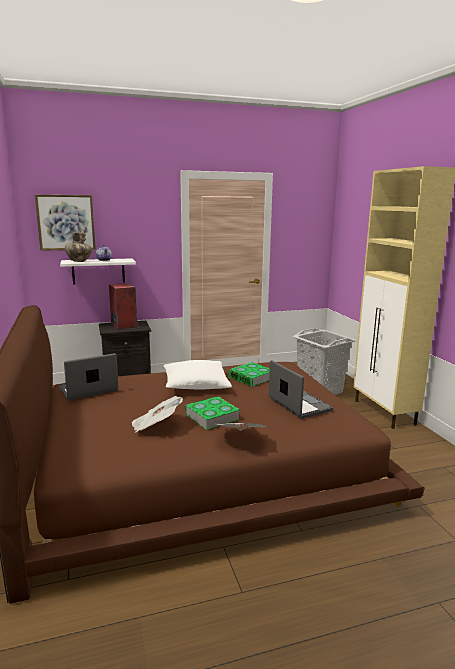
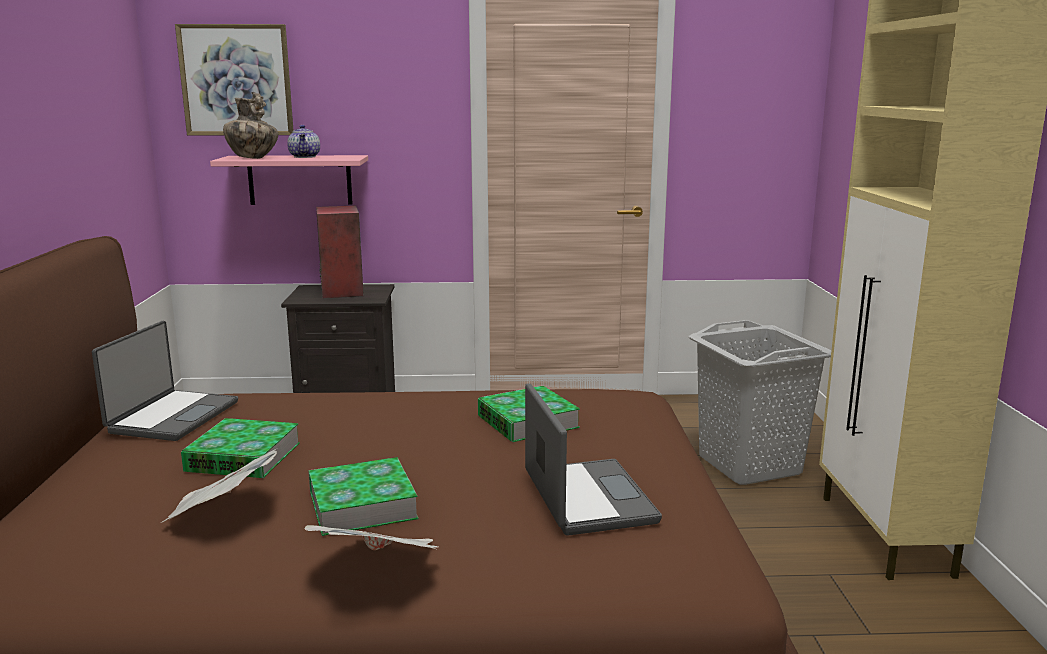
camera: 15 degrees right, 0 degrees up
laptop [59,353,118,401] -> laptop turned 120 degrees clockwise [92,321,238,441]
white shelf [60,258,136,285] -> pink shelf [210,155,368,205]
white pillow [164,360,232,389] -> none
none -> book [181,418,300,478]

